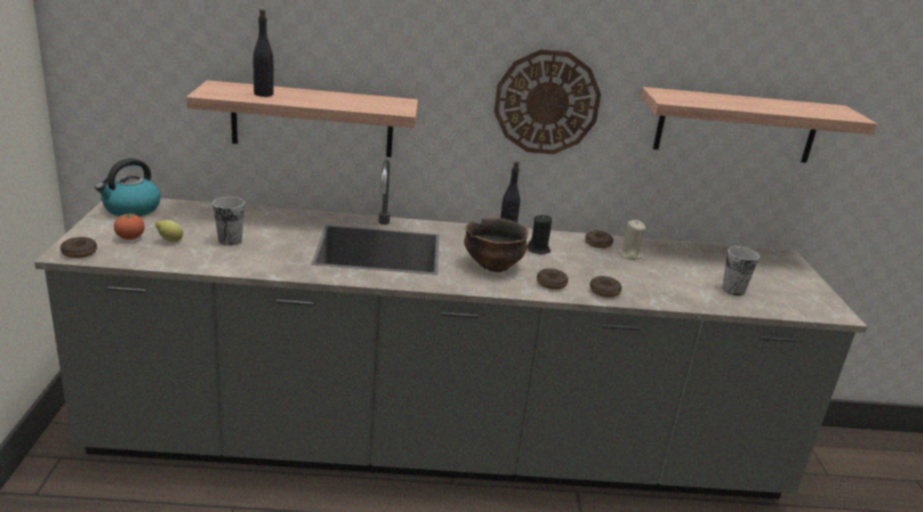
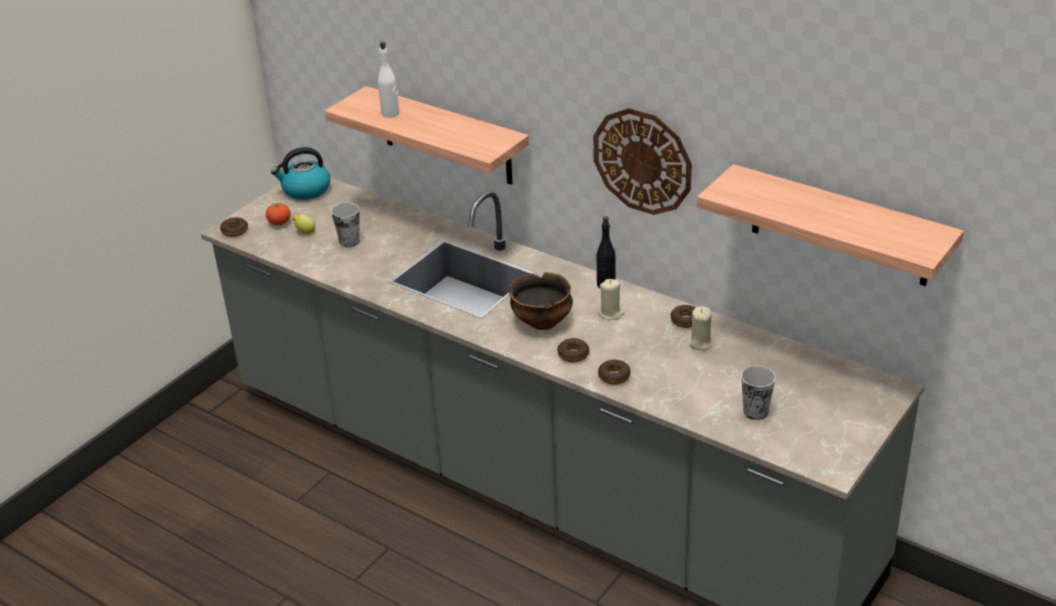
camera: 40 degrees right, 10 degrees up
black bottle [253,9,274,97] -> white bottle [378,41,399,118]
black candle [528,215,552,254] -> beige candle [598,279,624,320]

